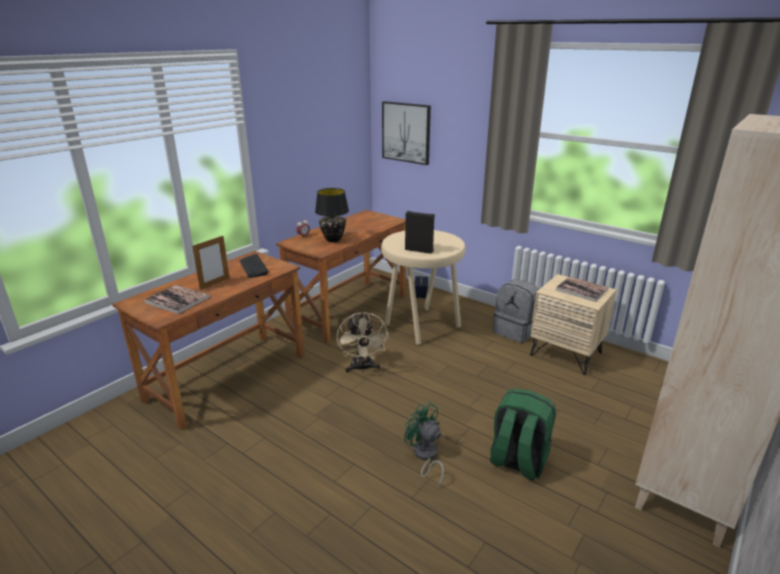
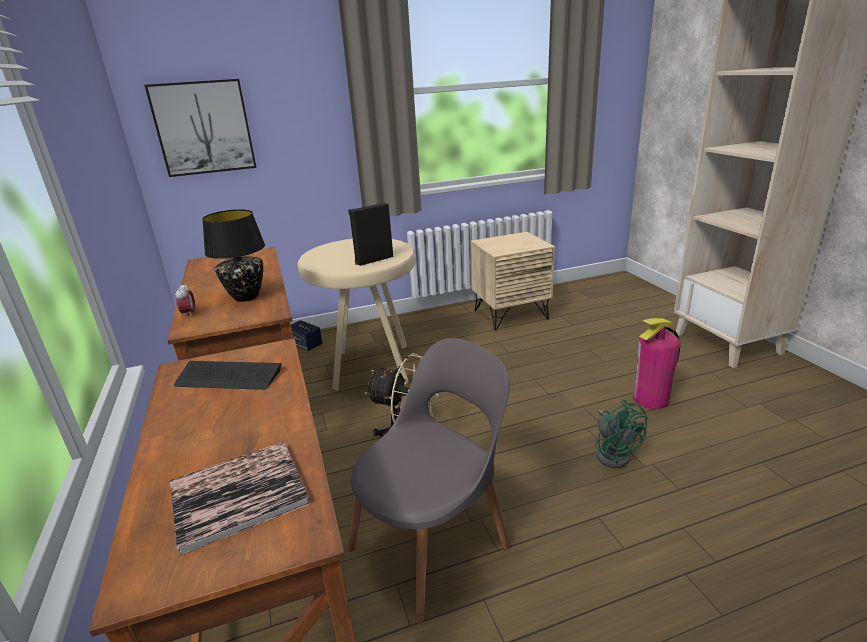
camera: 55 degrees left, 0 degrees up
picture frame [192,235,229,290] -> none
green fan [404,403,444,487] -> green fan turned 105 degrees counterclockwise [595,400,648,468]
green backpack [490,389,556,481] -> fire extinguisher [633,318,681,409]
grey backpack [493,279,539,343] -> none
book [556,277,609,302] -> none
none -> grey chair [348,338,510,624]

